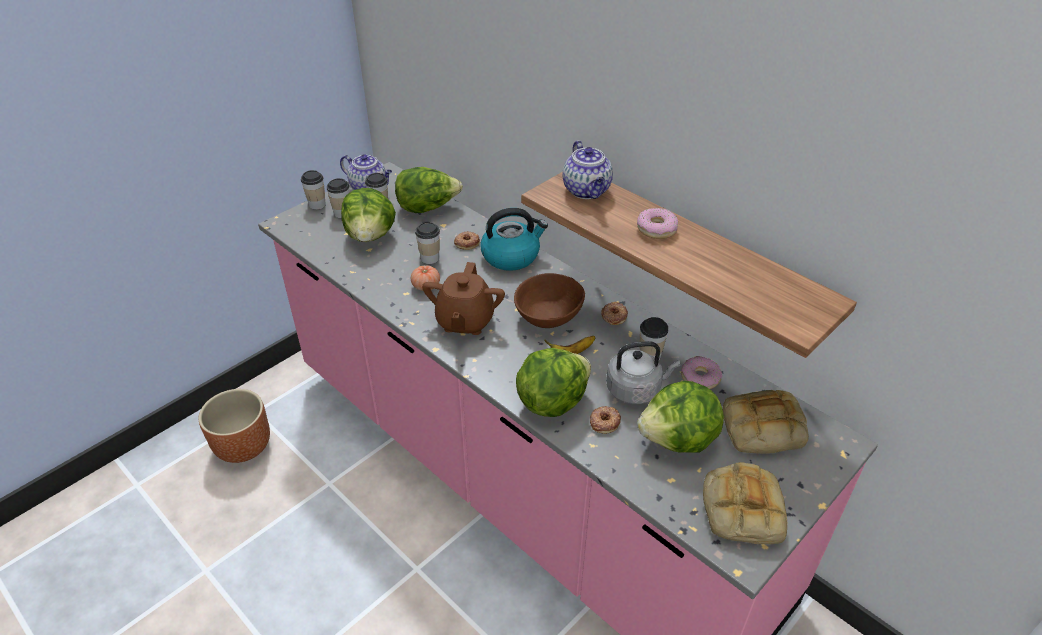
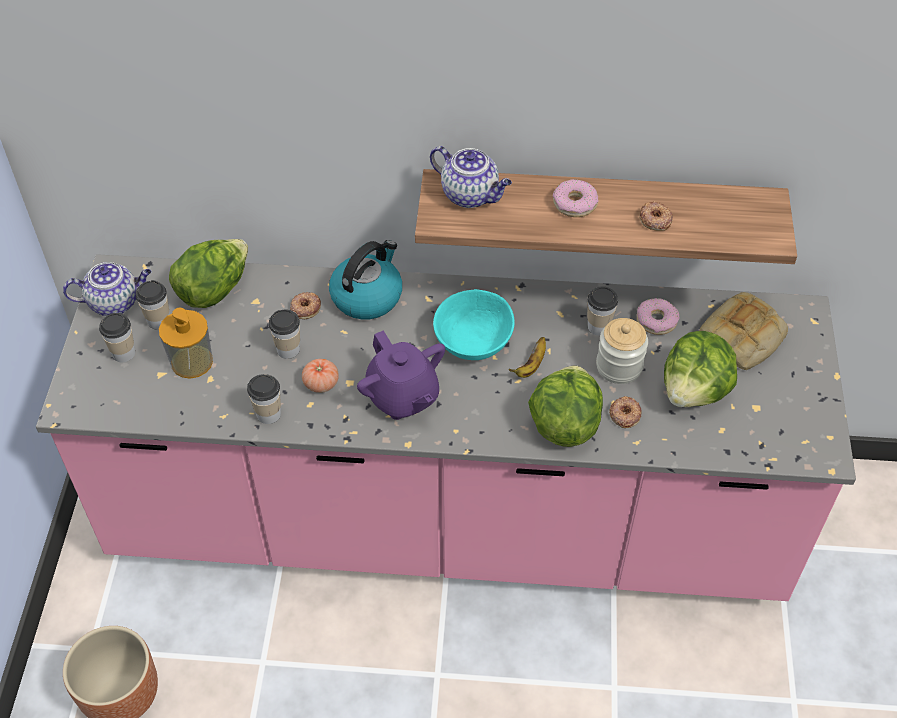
camera: 40 degrees left, 10 degrees up
cup [301,170,326,210] -> cup moved to [247,374,281,424]
lettuce [341,188,396,242] -> soap dispenser [159,308,213,378]
brown teapot [422,262,505,335] -> purple teapot [357,330,445,420]
brown bowl [514,273,585,328] -> turquoise bowl [433,289,515,360]
donut [601,302,628,325] -> donut moved to [639,201,673,231]
grey kettle [606,341,681,404] -> jar [596,318,648,384]
bread [703,462,787,544] -> none

